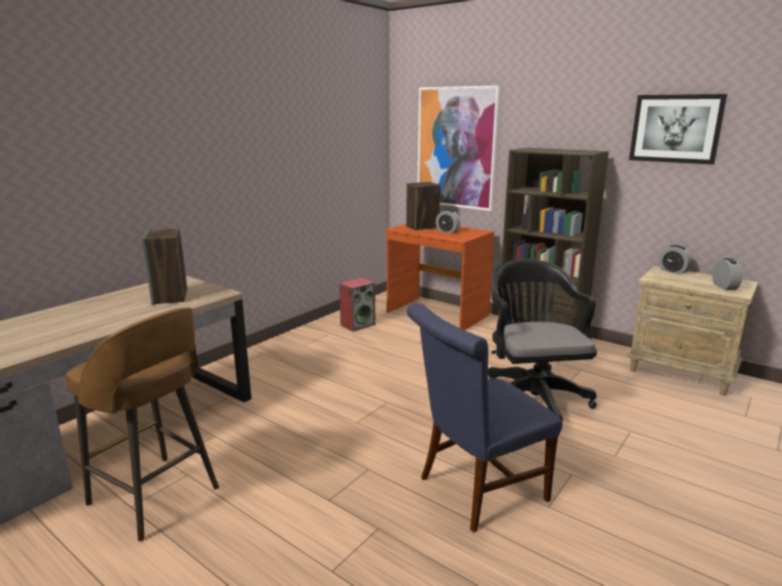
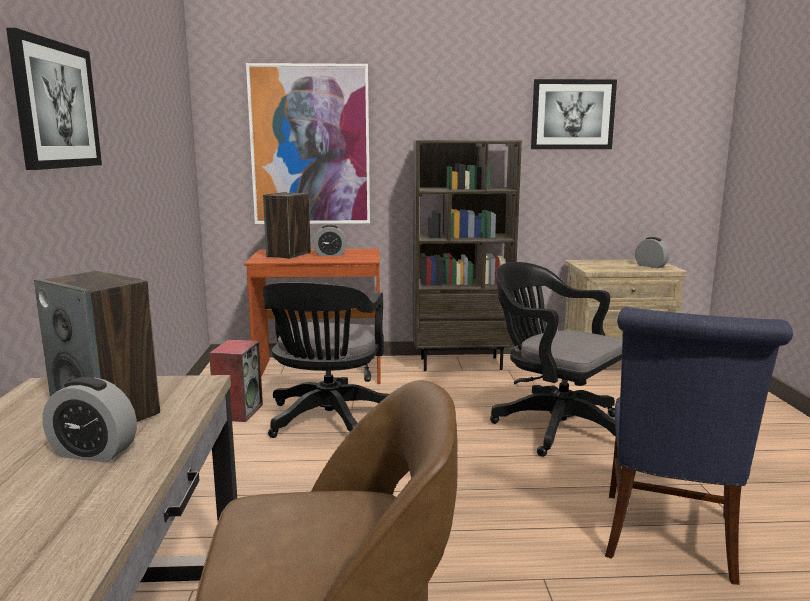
camera: 40 degrees left, 5 degrees down
alarm clock [659,245,693,274] -> alarm clock moved to [43,377,137,462]
none -> picture [6,28,102,170]
none -> black office chair [262,282,389,438]

